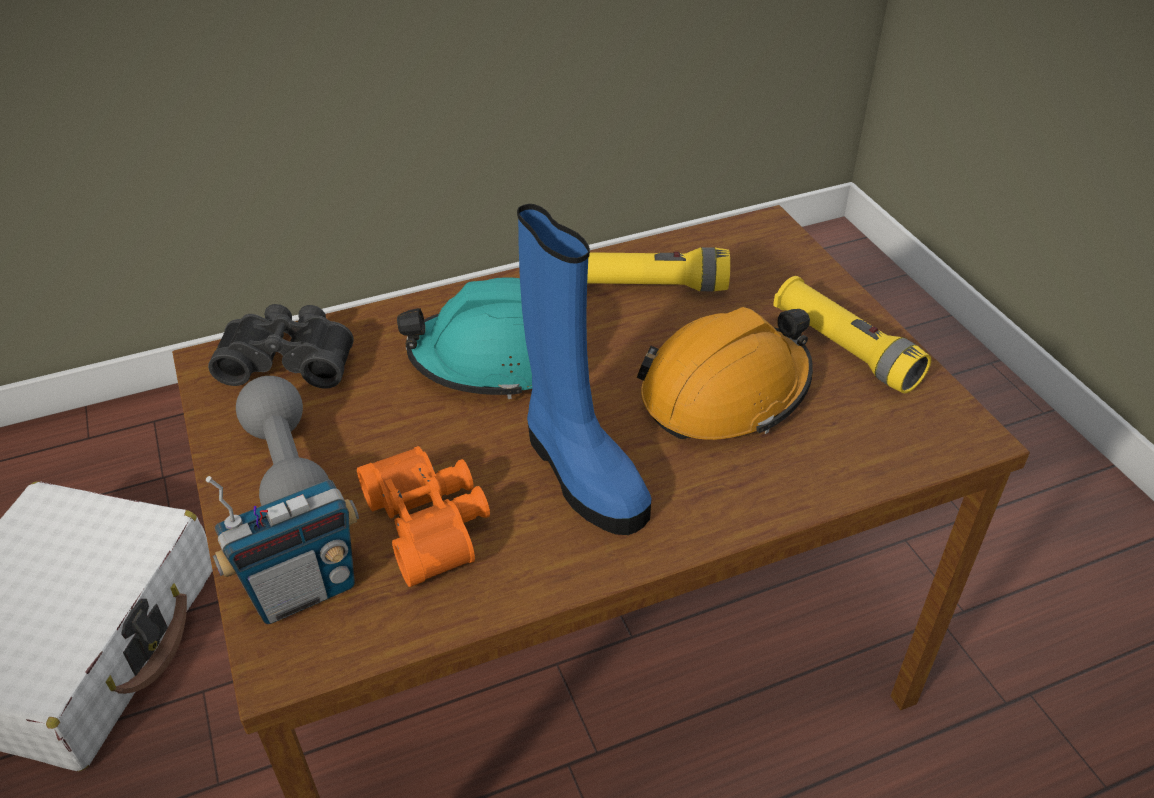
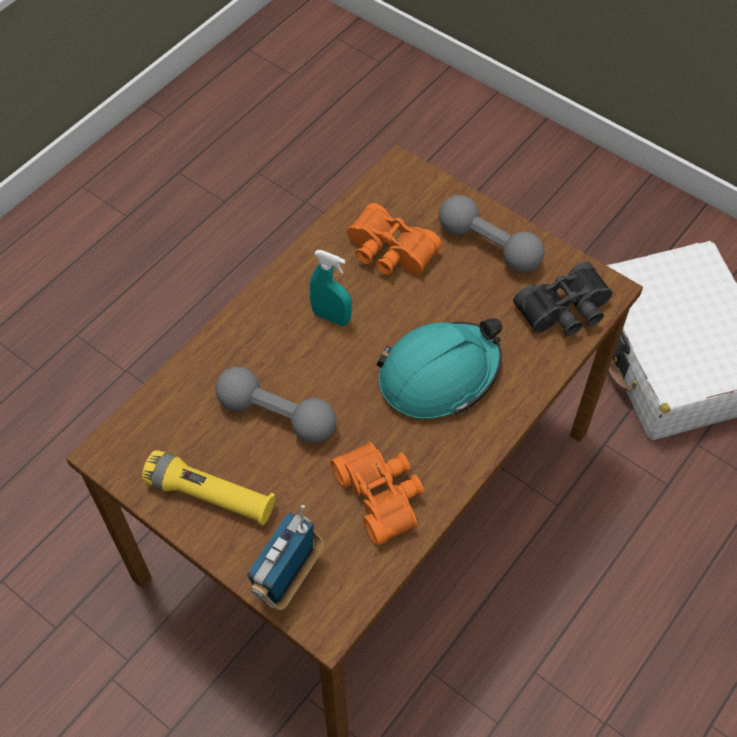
camera: 150 degrees right, 15 degrees up
radio [206,476,359,624] -> radio moved to [247,505,324,610]
blue boot [517,204,651,535] -> turquoise spray bottle [309,250,352,326]
yellow flashlight [587,247,730,291] -> orange binoculars [331,442,424,546]
orange hard hat [636,307,813,440] -> grey dumbbell [215,367,337,443]

